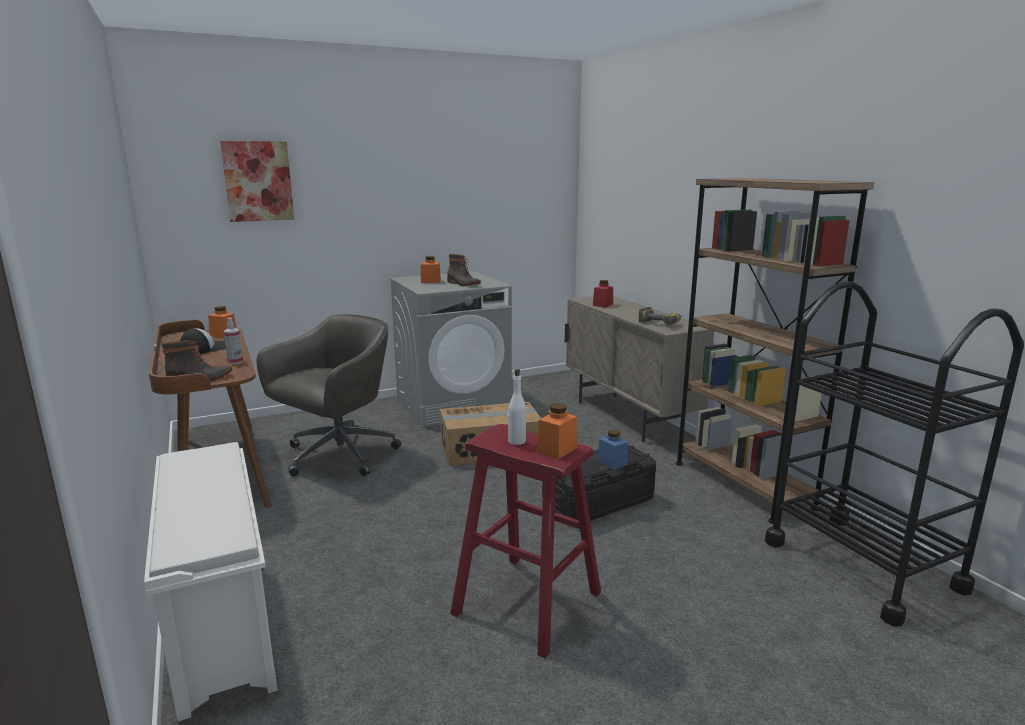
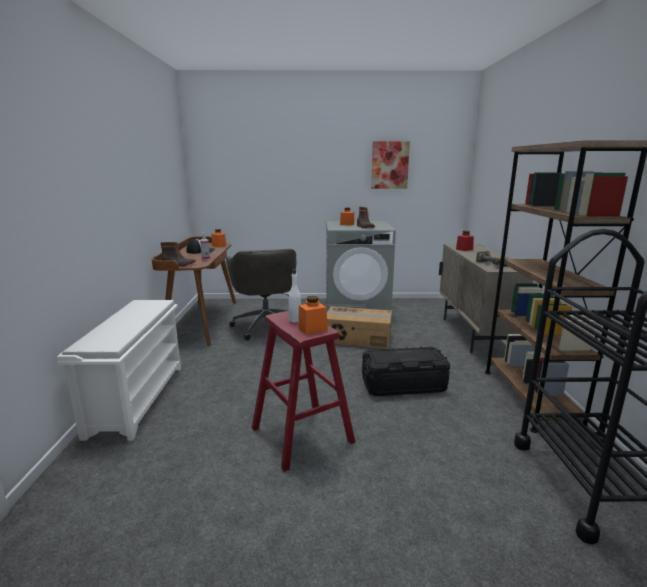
camera: 25 degrees right, 0 degrees up
picture [220,141,294,222] -> picture moved to [371,141,410,189]
grey office chair [257,314,401,476] -> grey office chair turned 105 degrees clockwise [226,249,297,340]
blue jar [597,430,628,470] -> none

